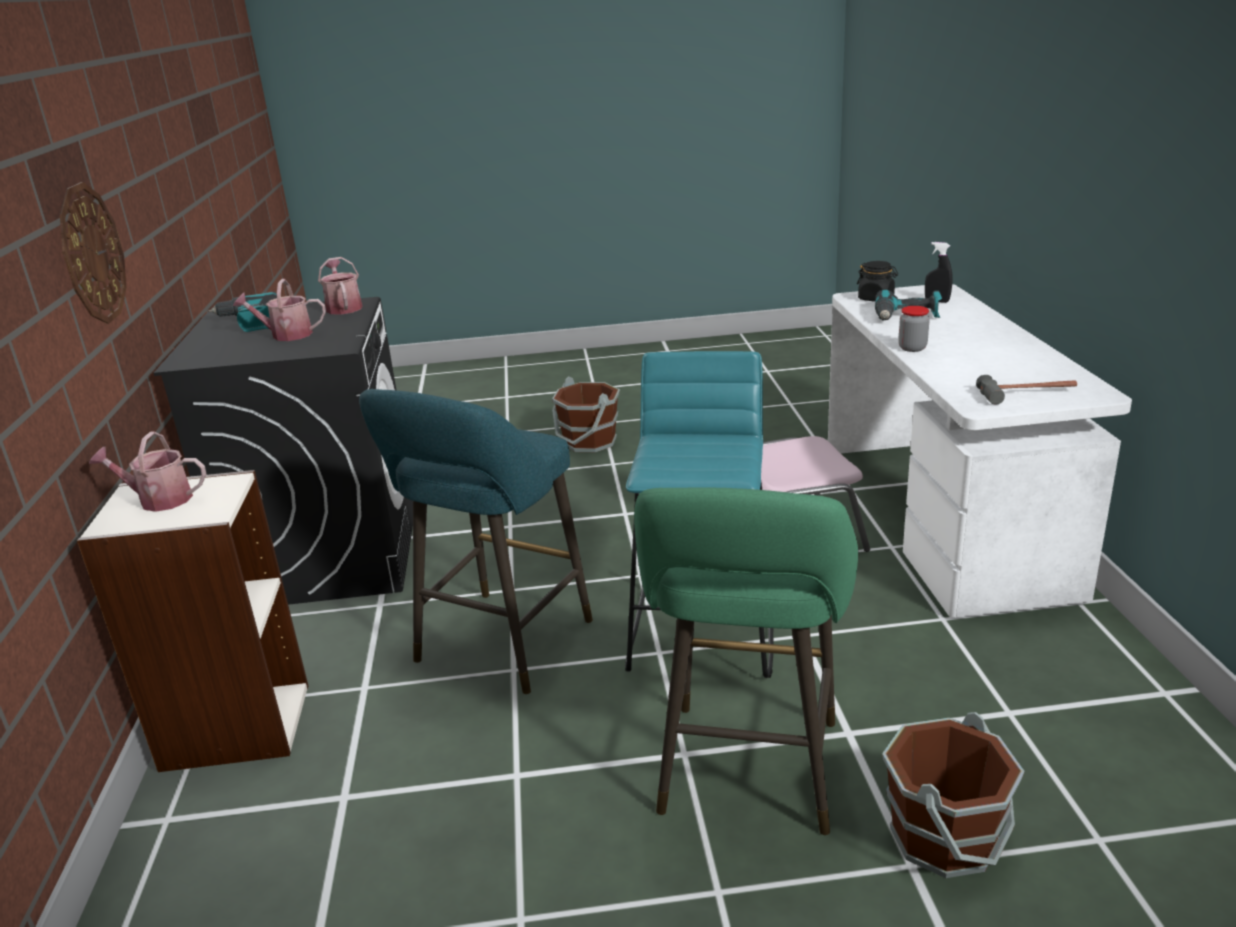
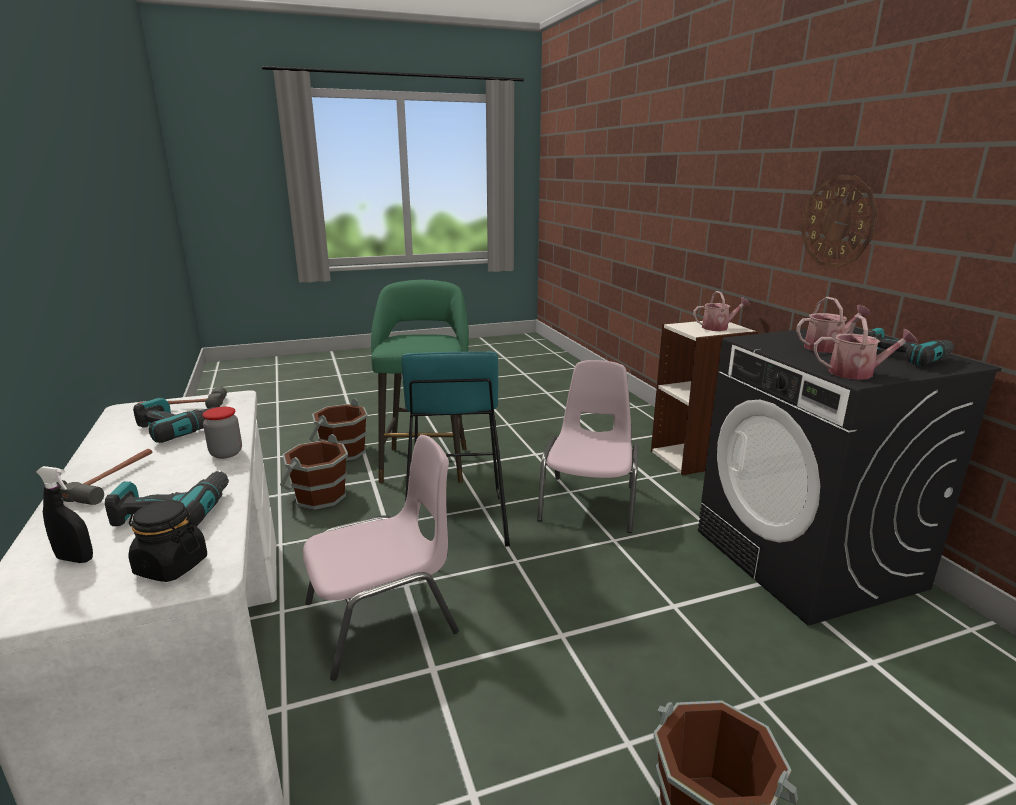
camera: 165 degrees right, 5 degrees down
watering can [318,257,362,315] -> watering can turned 45 degrees counterclockwise [813,315,918,380]
turquoise stool [359,389,593,694] -> pink chair [537,360,638,533]
none -> hammer [57,449,153,505]
none -> power drill [133,398,216,443]
none -> brown bucket [280,434,348,510]

